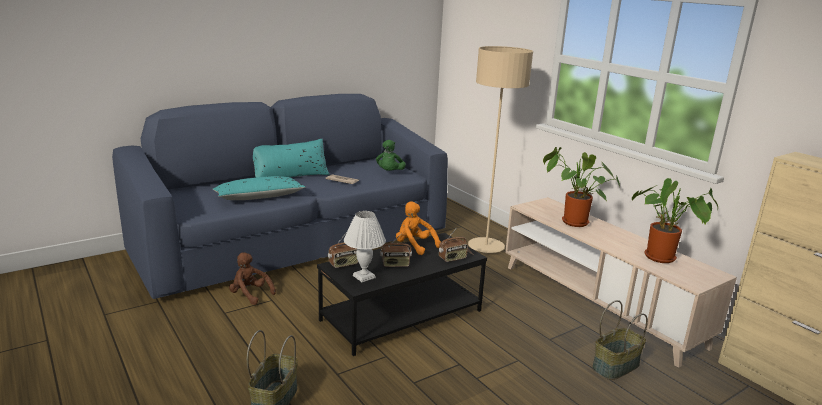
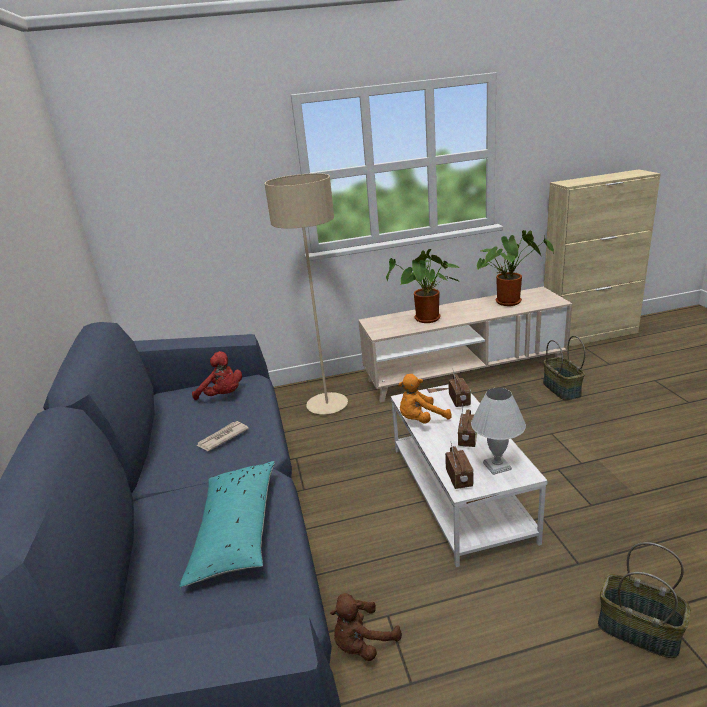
camera: 65 degrees left, 5 degrees up
turquoise pillow [253,139,329,177] -> none
black coffee table [317,233,487,356] -> white coffee table [390,384,548,567]
green plush toy [376,140,406,171] -> red plush toy [192,351,242,400]

